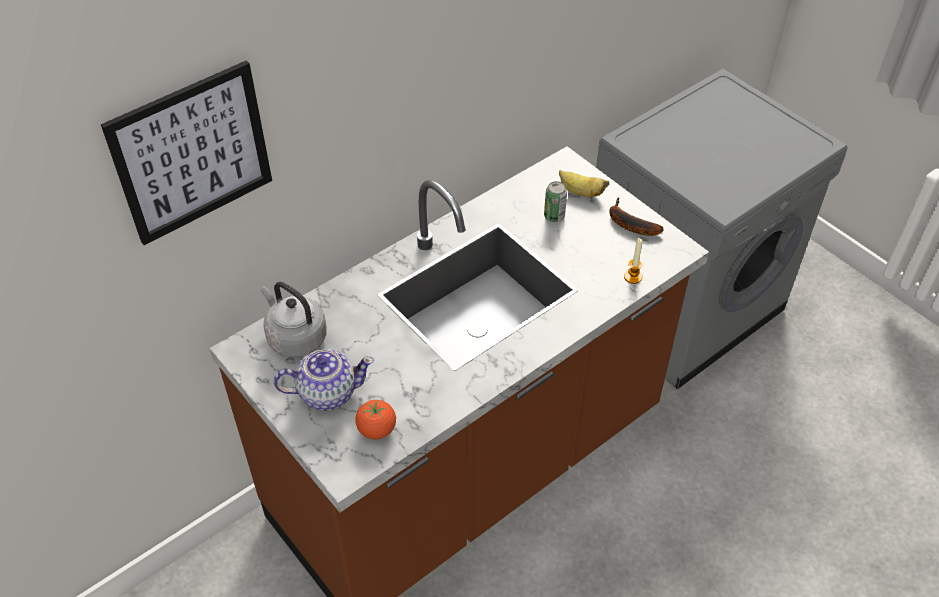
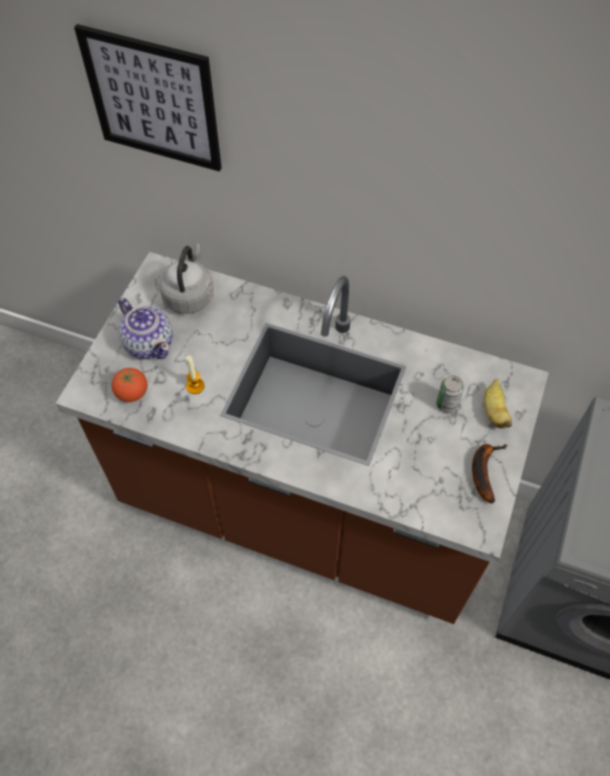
camera: 60 degrees right, 10 degrees up
candle [624,238,643,284] -> candle moved to [186,356,205,394]

